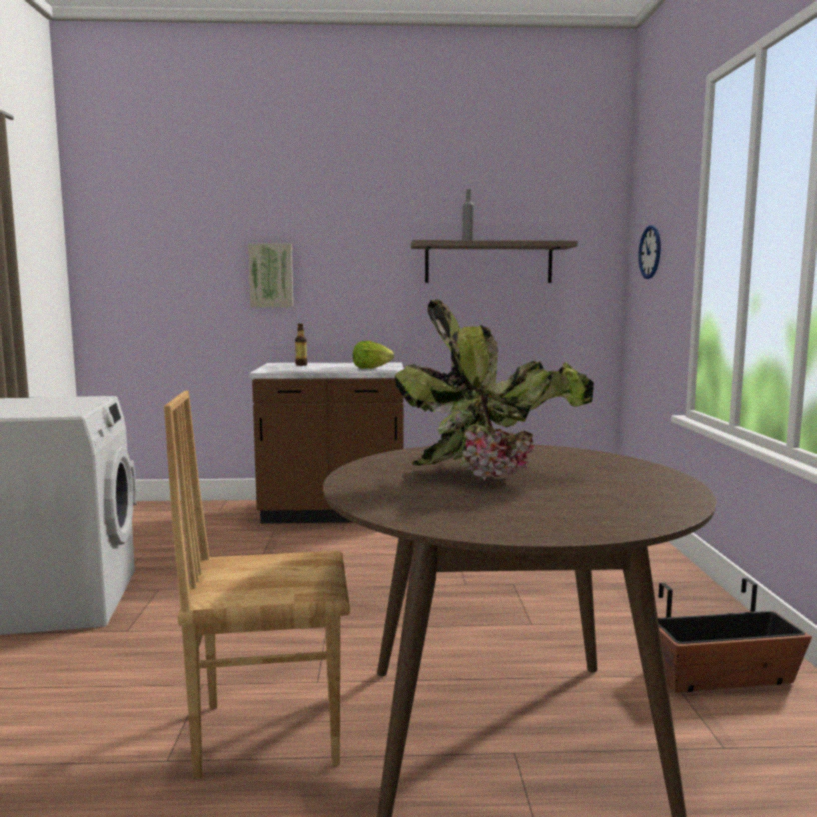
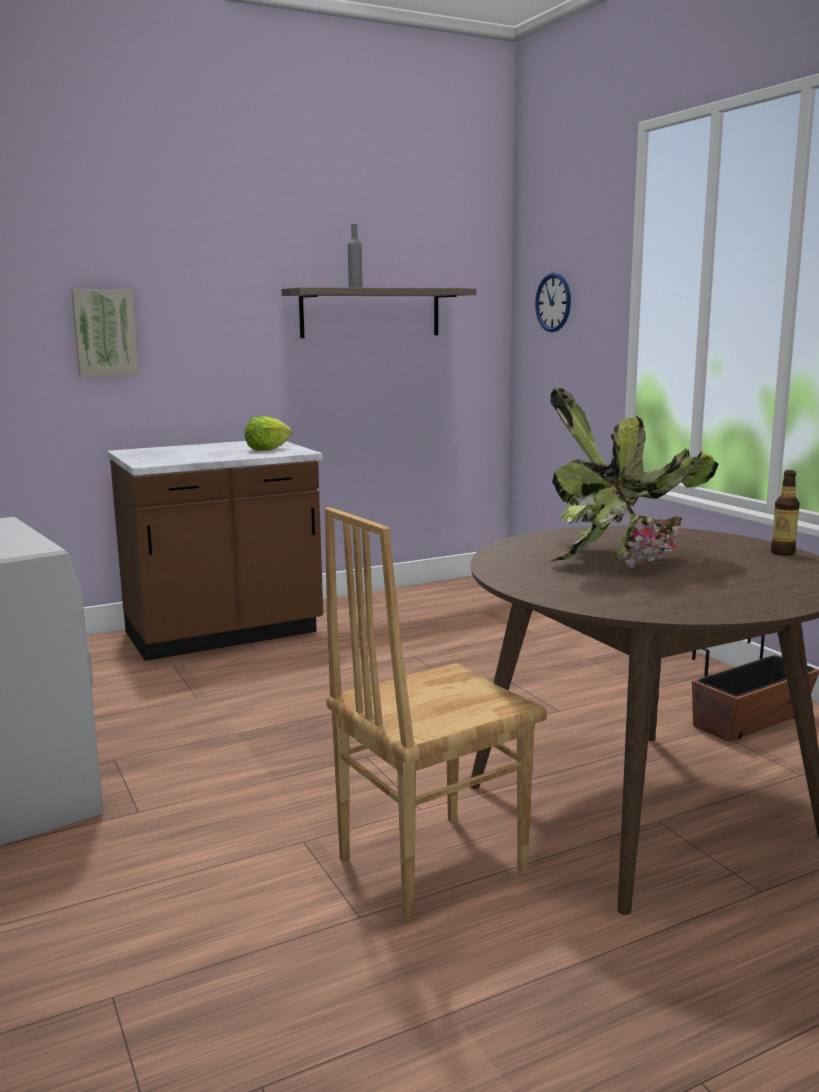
camera: 25 degrees left, 5 degrees up
bottle [295,323,307,366] -> bottle moved to [771,470,800,556]

